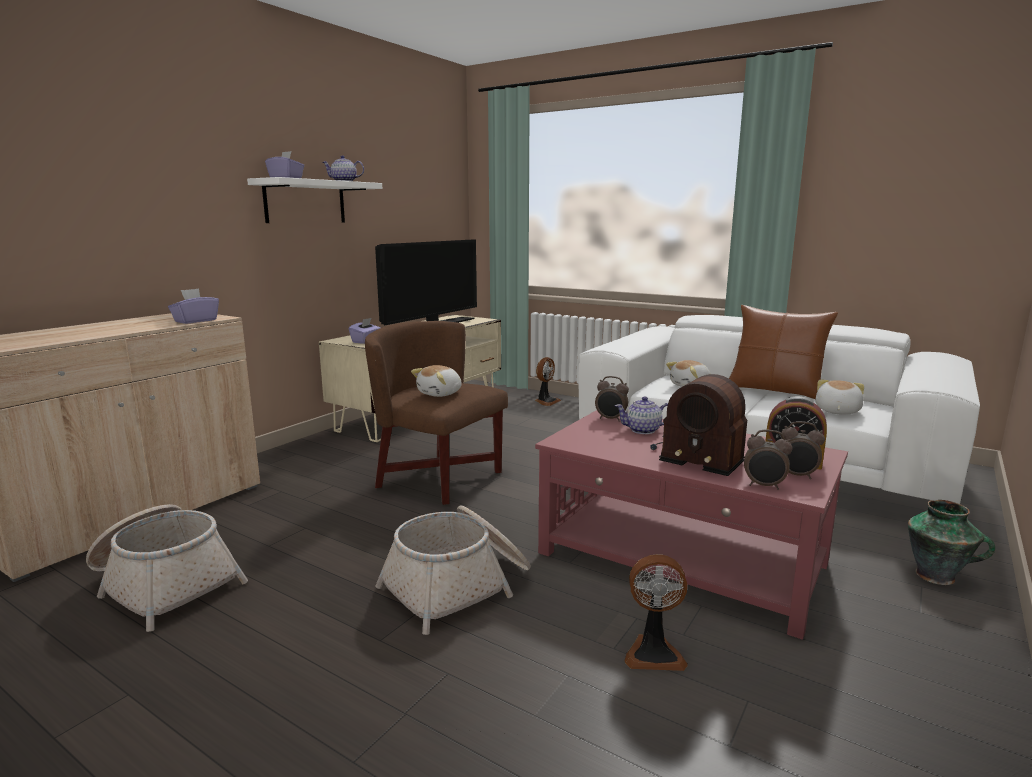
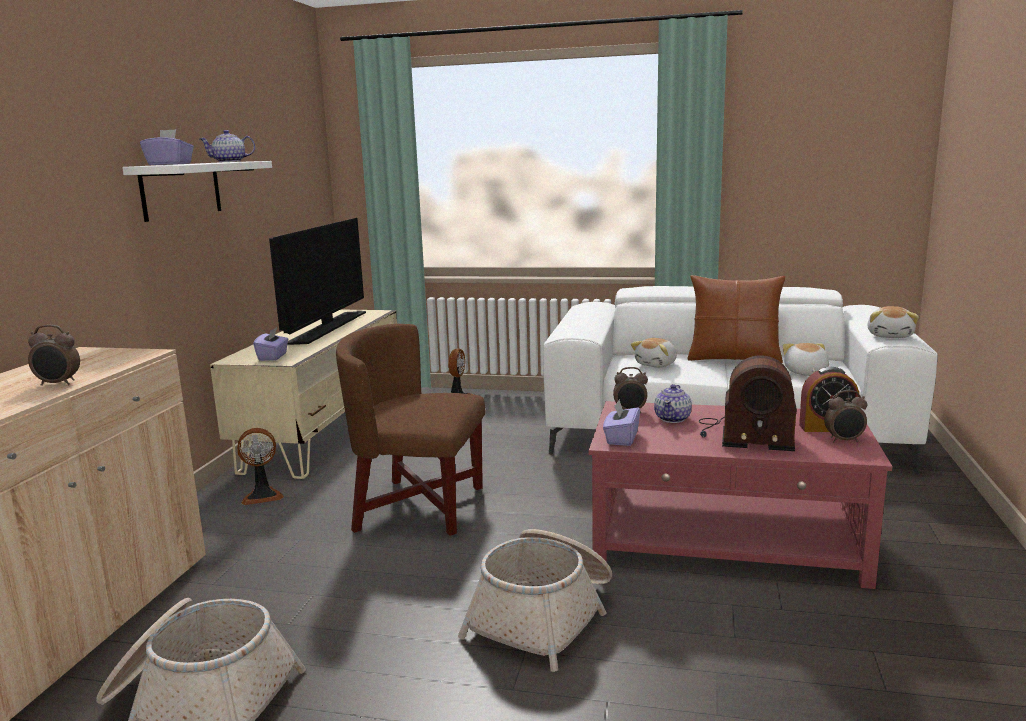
camera: 20 degrees left, 0 degrees up
purple tissue box [168,288,219,324] -> purple tissue box moved to [603,399,640,446]
plush toy [411,365,462,397] -> plush toy moved to [867,306,919,338]
teapot [615,397,668,434] -> teapot turned 45 degrees counterclockwise [654,384,692,423]
fan [625,554,687,671] -> fan moved to [237,428,284,505]
alarm clock [744,429,793,490] -> alarm clock moved to [28,325,80,386]
vase [908,500,995,585] -> none

